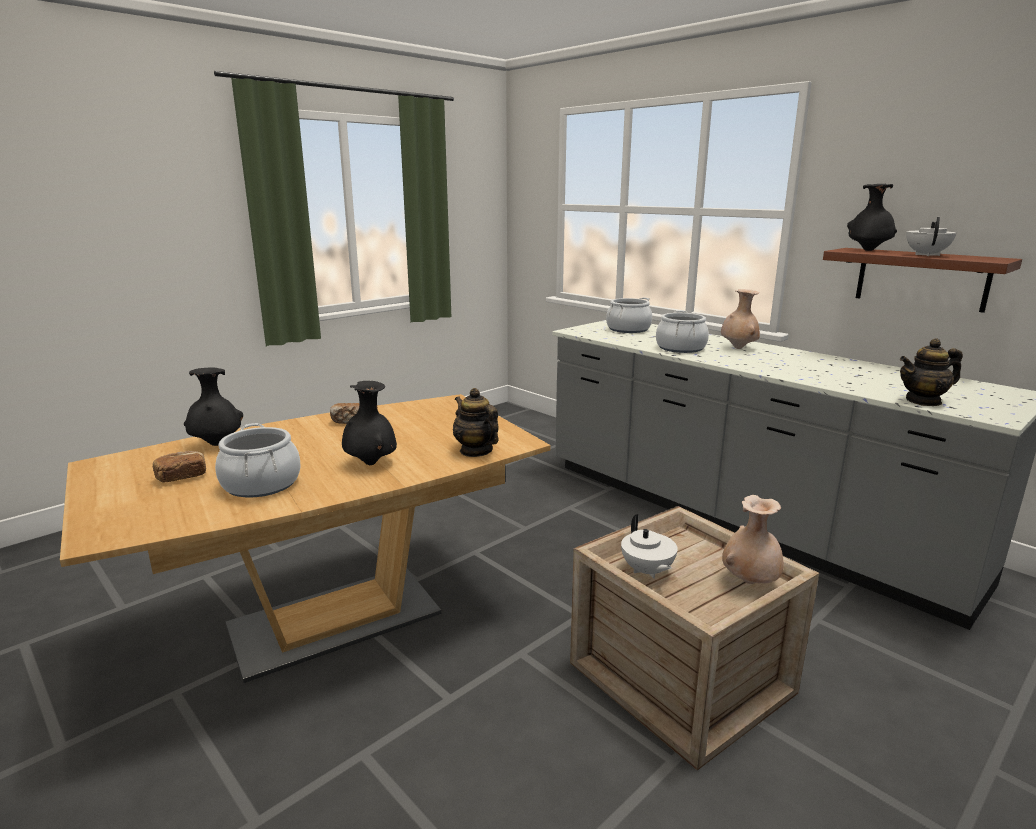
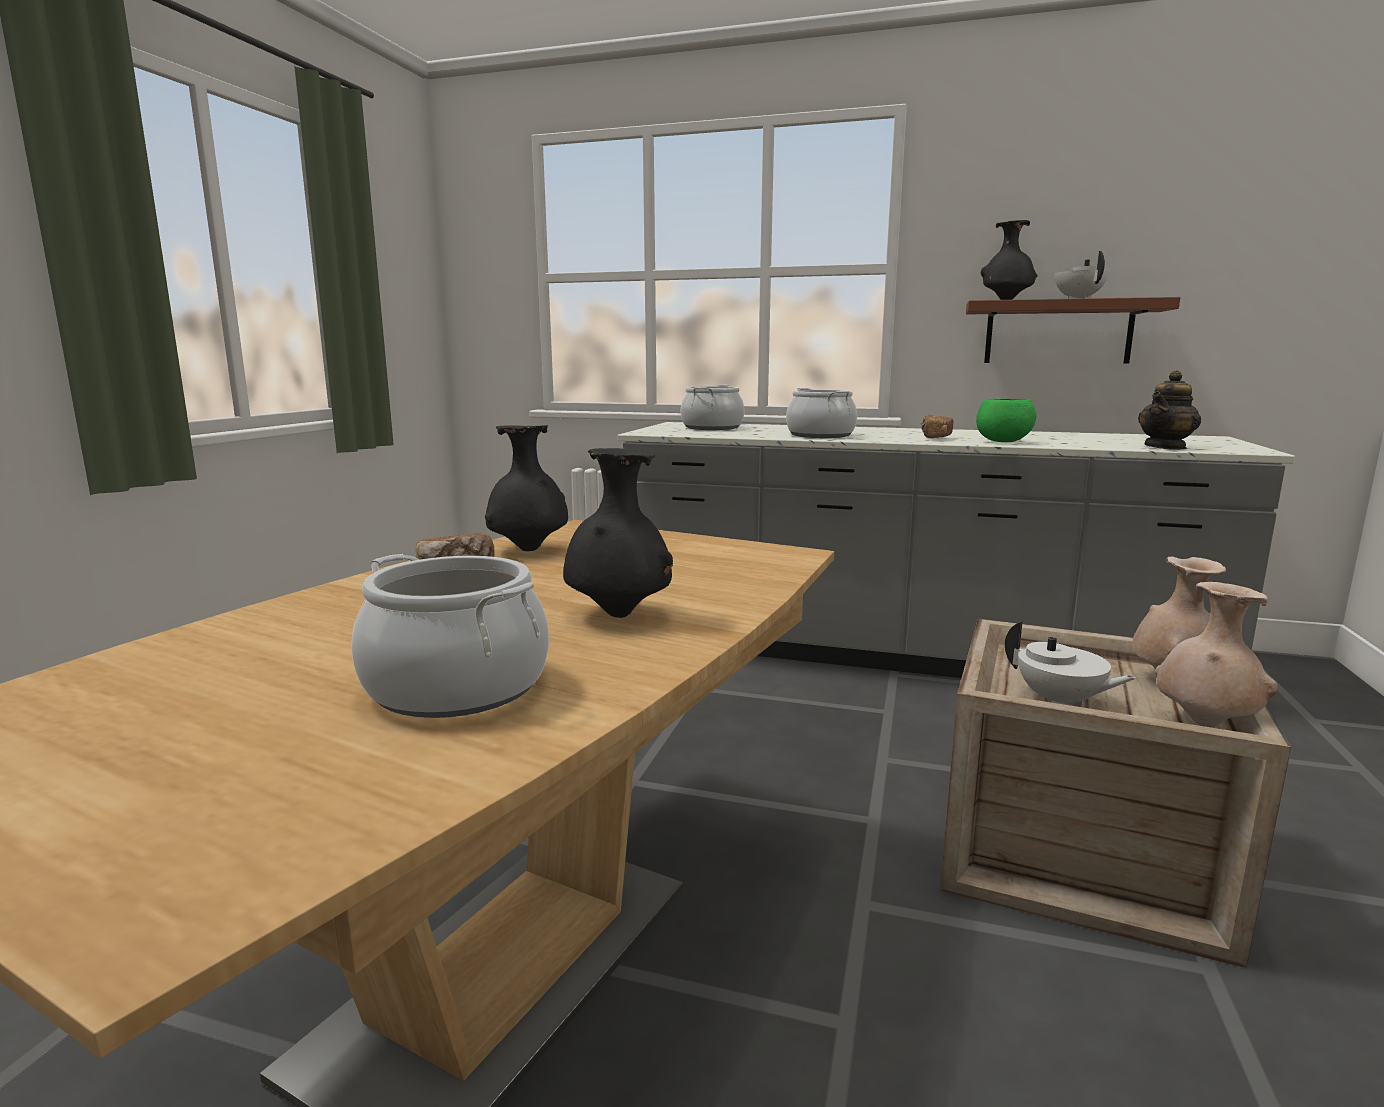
camera: 30 degrees left, 5 degrees down
bread [153,451,206,483] -> bread moved to [921,415,953,438]
black vase [184,368,243,446] -> black vase moved to [485,425,568,551]
teapot [453,388,499,457] -> none
beige vase [721,289,760,349] -> beige vase moved to [1156,582,1278,728]
none -> green bowl [976,399,1037,442]

